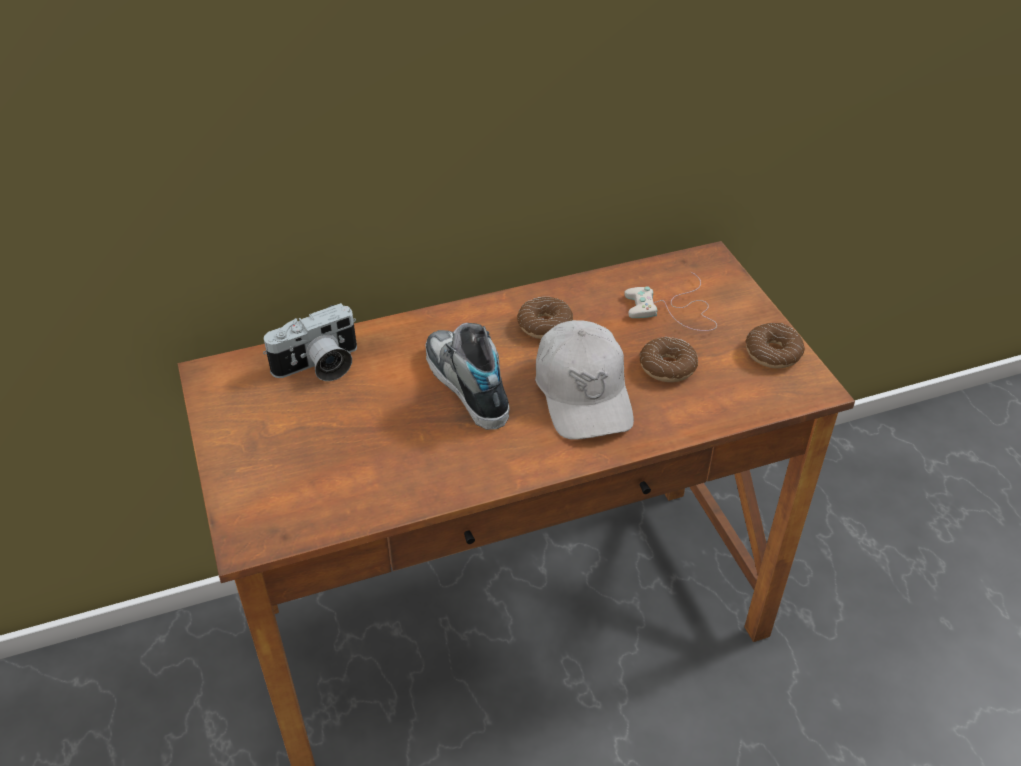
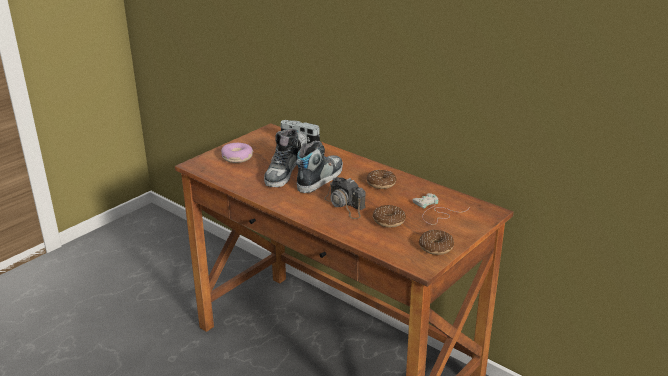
camera: 60 degrees right, 15 degrees down
white cap [535,320,634,440] -> camera [324,177,365,219]
none -> donut [221,143,253,163]
none -> shoe [264,129,299,187]

